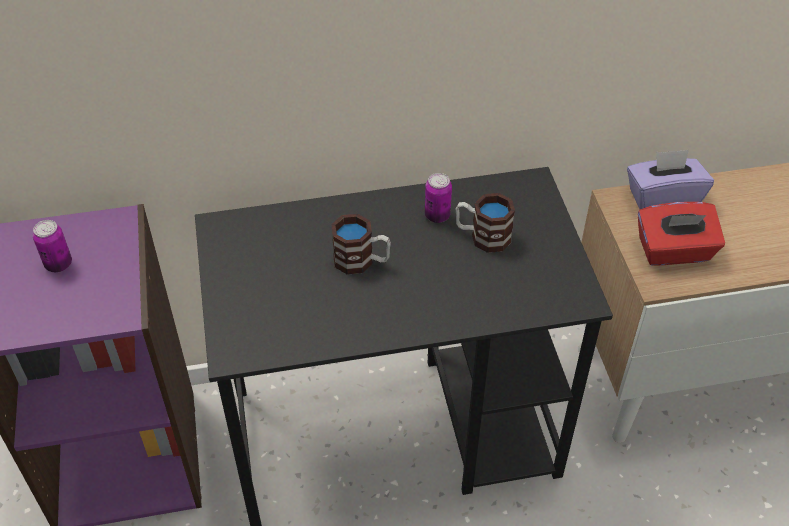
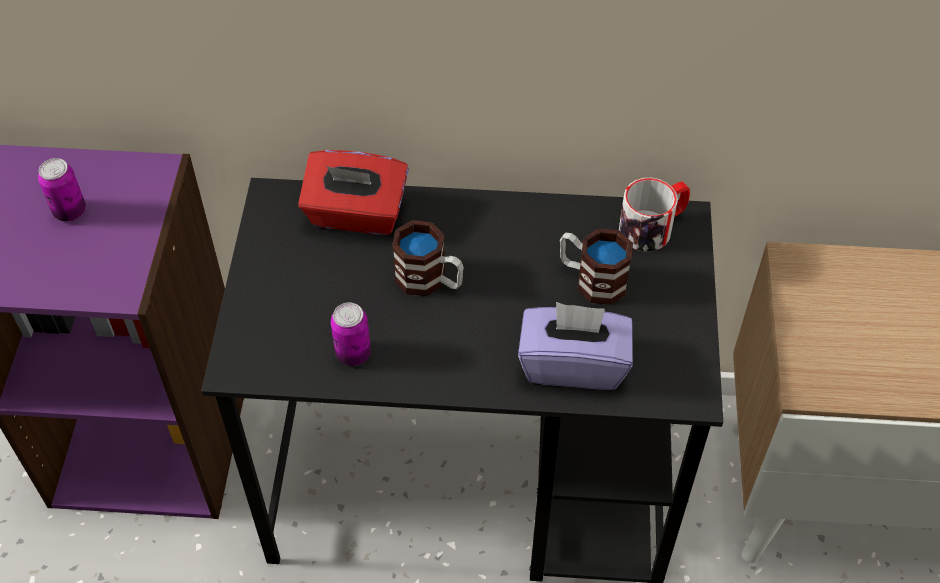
camera: 15 degrees right, 5 degrees up
can [425,173,452,223] -> can moved to [331,302,371,366]
purple tissue box [627,150,714,209] -> purple tissue box moved to [518,302,633,390]
red tissue box [638,202,725,266] -> red tissue box moved to [298,150,409,235]
none -> mug [619,178,690,252]

